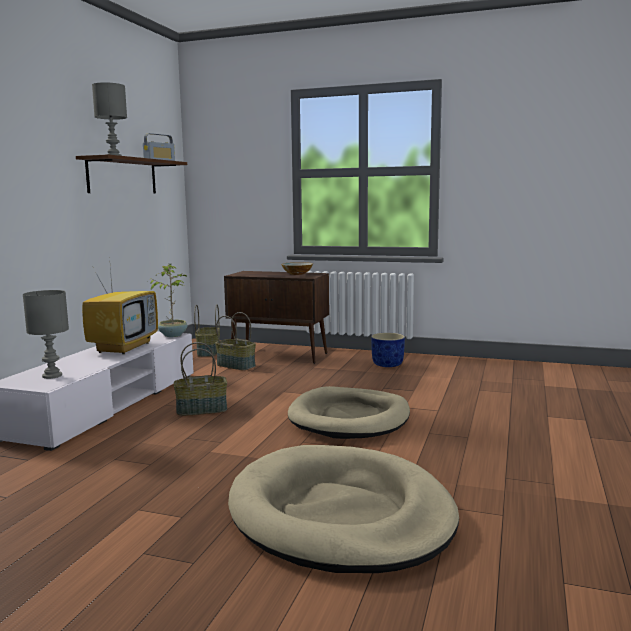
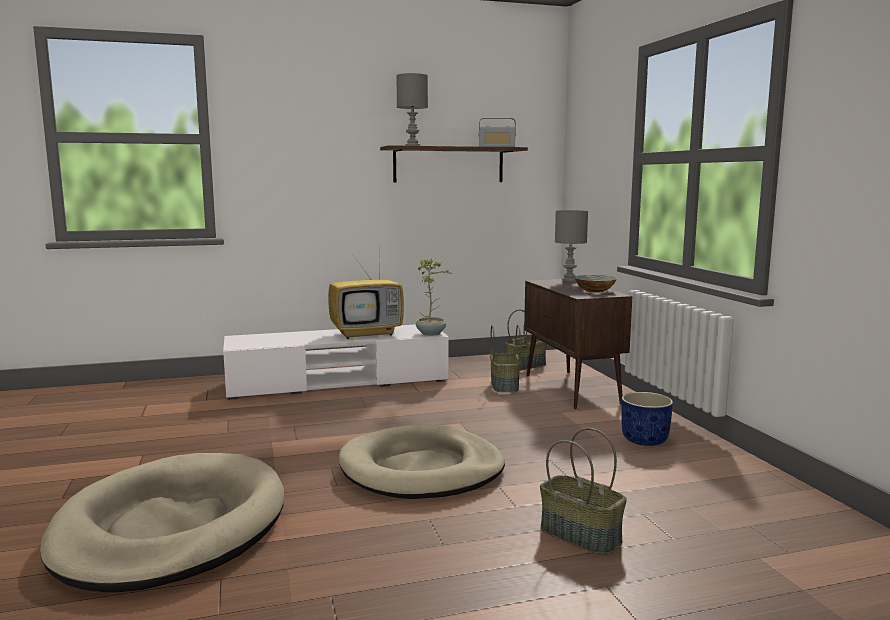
camera: 55 degrees right, 0 degrees up
grey table lamp [23,290,69,379] -> grey table lamp moved to [555,210,588,281]
basket [174,342,227,416] -> basket moved to [540,428,627,555]

